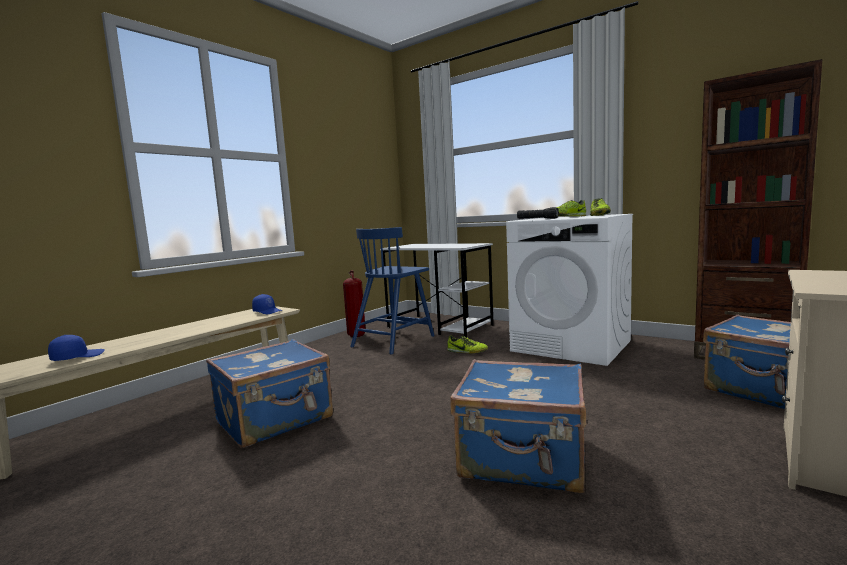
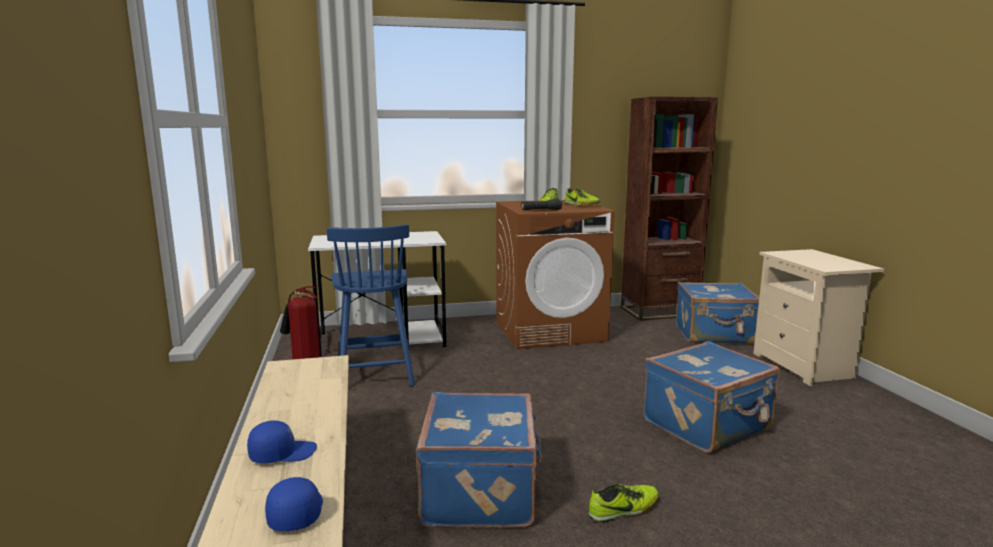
camera: 50 degrees left, 5 degrees up
blue cap [252,294,282,314] -> blue cap moved to [247,420,317,464]
shoe [447,335,488,353] -> shoe moved to [589,483,659,522]
white washing machine [506,214,633,366] -> brown washing machine [496,200,615,349]

